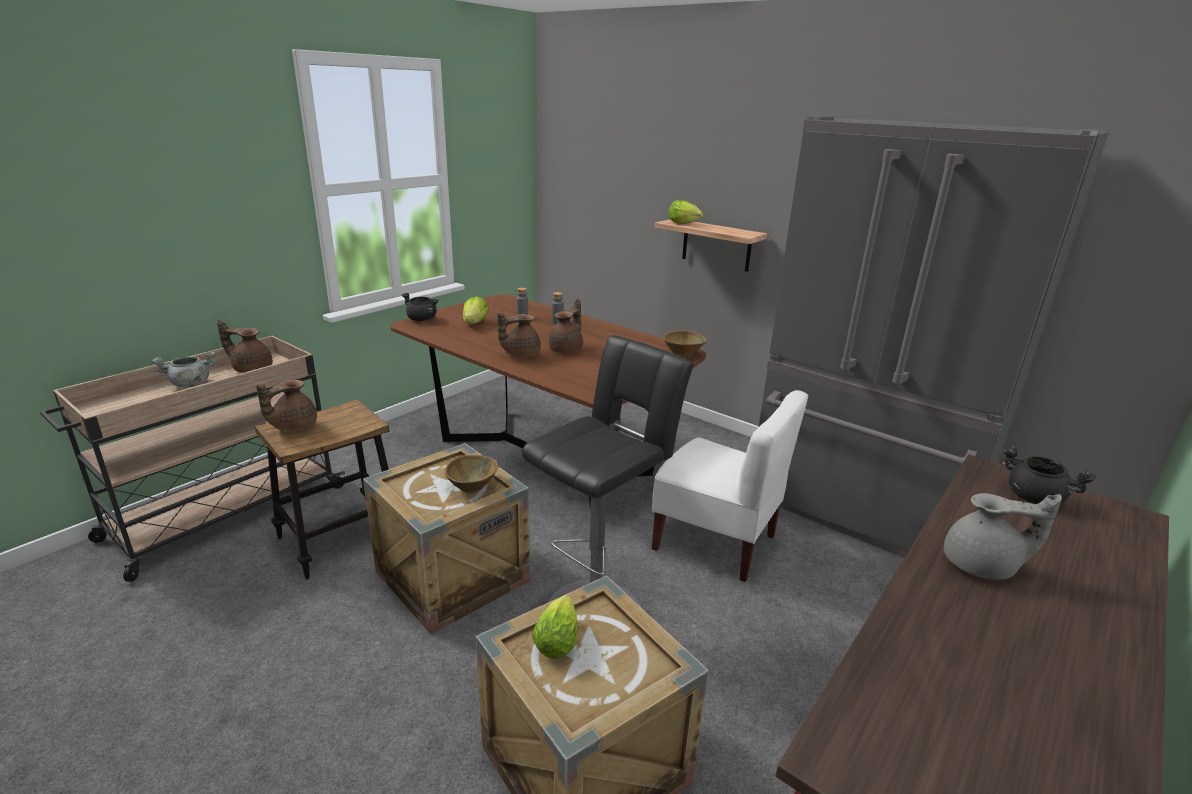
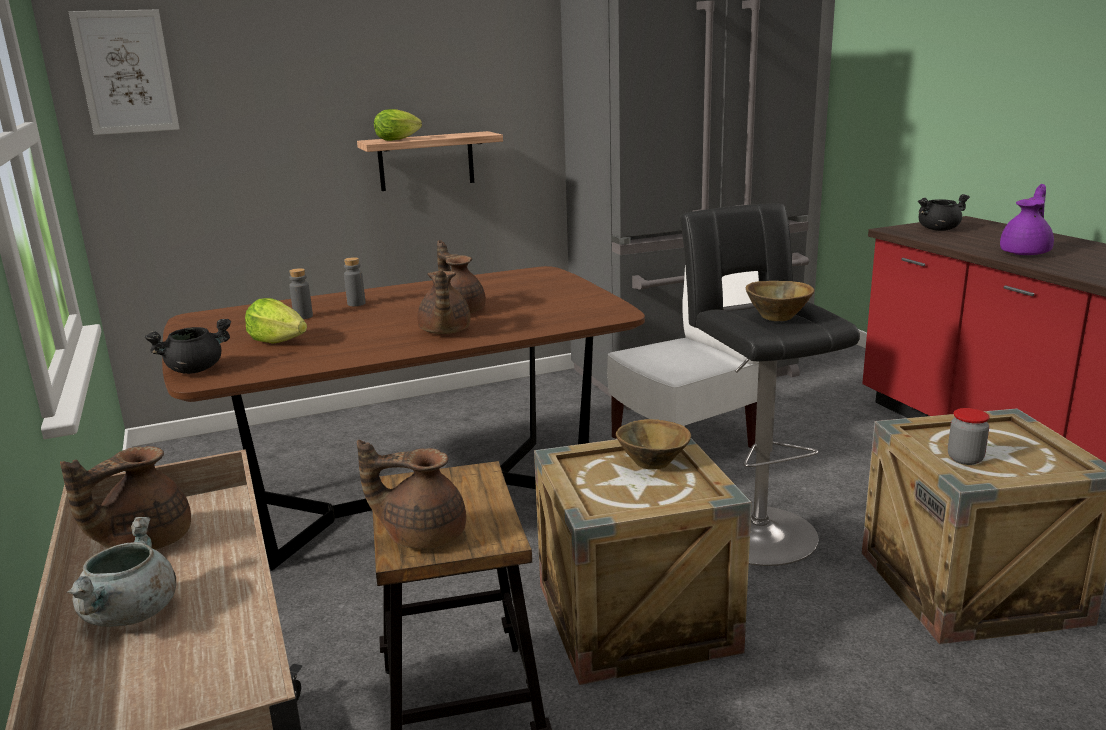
camera: 60 degrees left, 5 degrees down
brown teapot [256,380,317,432] -> brown teapot turned 120 degrees clockwise [357,440,466,549]
lettuce [532,595,578,658] -> jar [948,408,989,465]
brown bowl [663,330,707,357] -> brown bowl moved to [746,281,815,321]
grey teapot [944,493,1062,580] -> purple teapot [1000,184,1054,255]
none -> picture [68,9,180,135]

